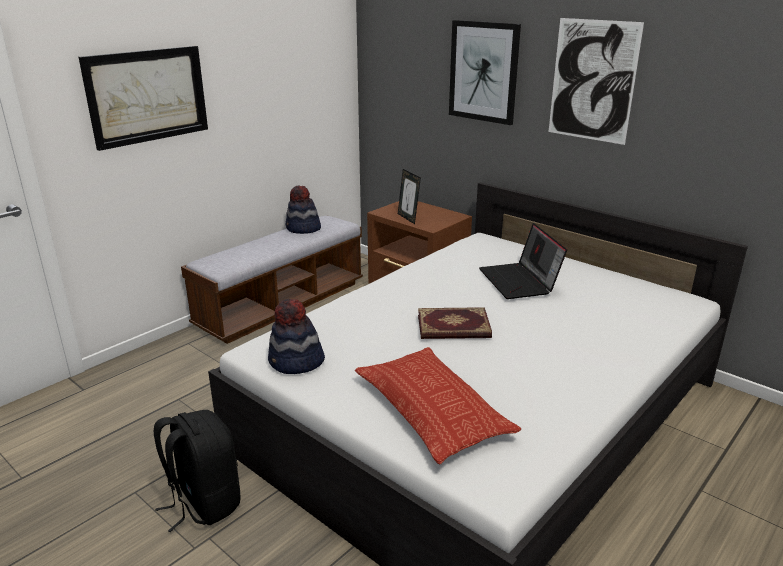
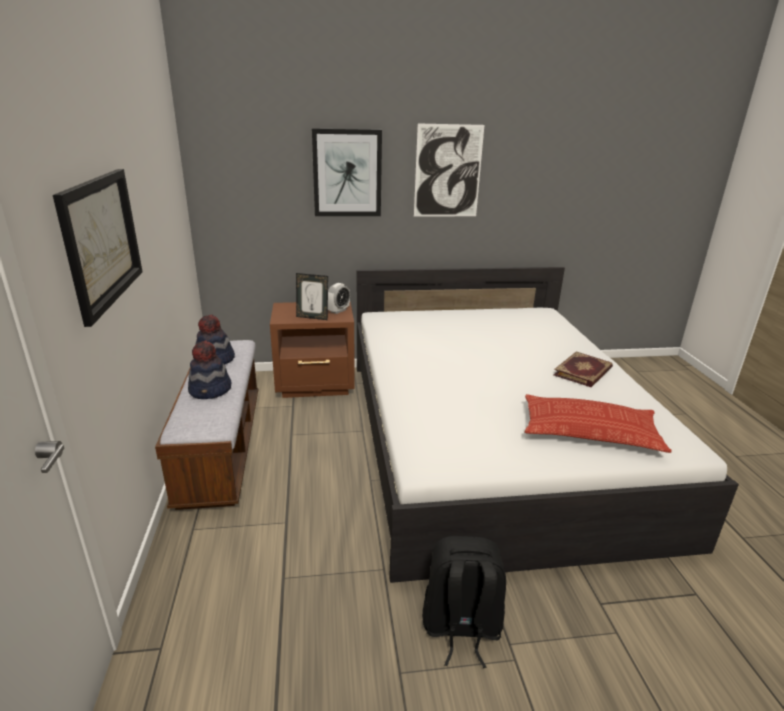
camera: 50 degrees left, 0 degrees up
hat [268,299,325,374] -> hat moved to [188,340,231,399]
book [418,307,492,339] -> book moved to [554,351,613,387]
laptop [479,223,567,299] -> none
none -> alarm clock [328,283,350,314]

